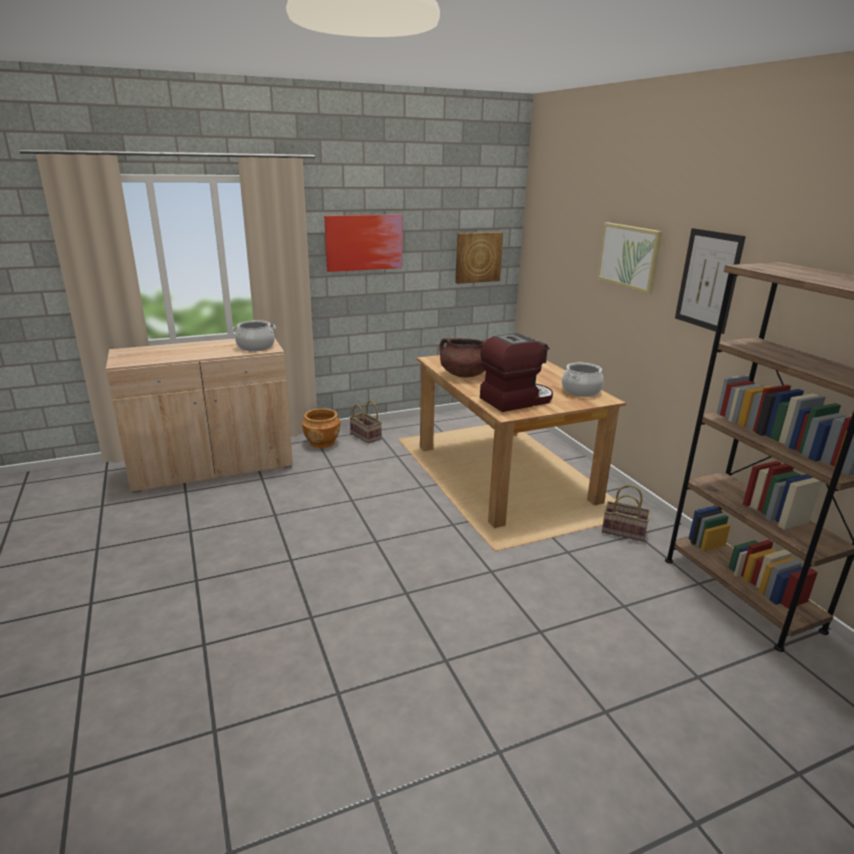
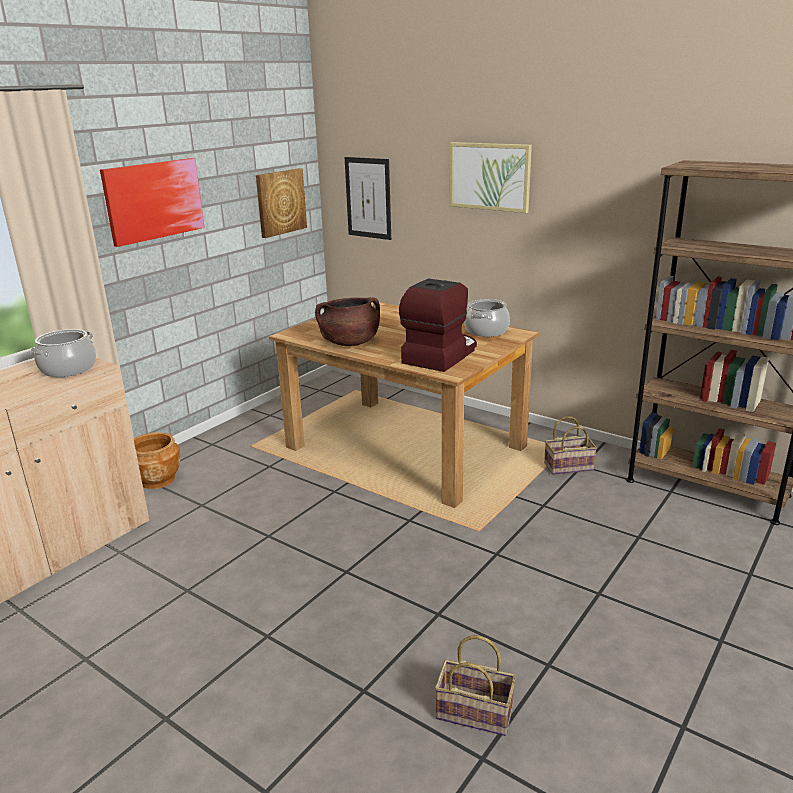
camera: 30 degrees left, 0 degrees up
basket [350,400,382,443] -> basket moved to [435,635,516,736]
picture [675,228,746,334] -> picture moved to [345,157,391,240]

